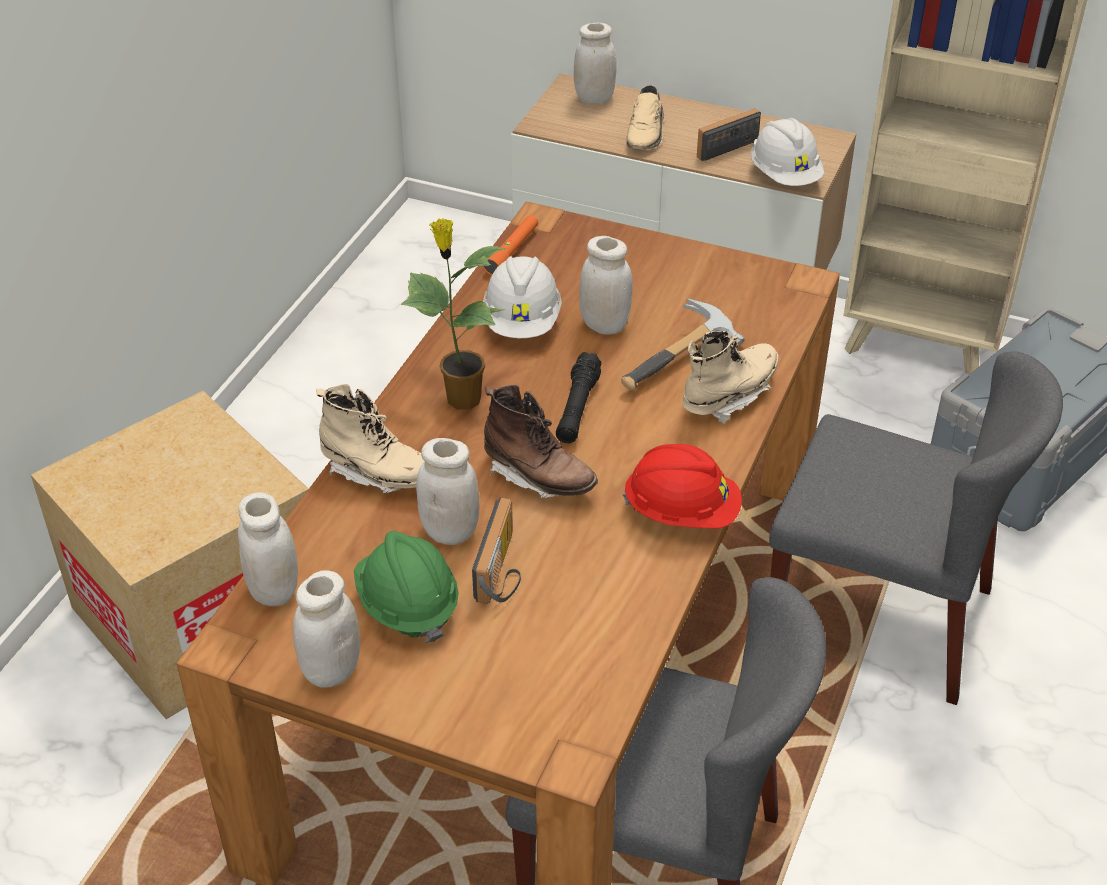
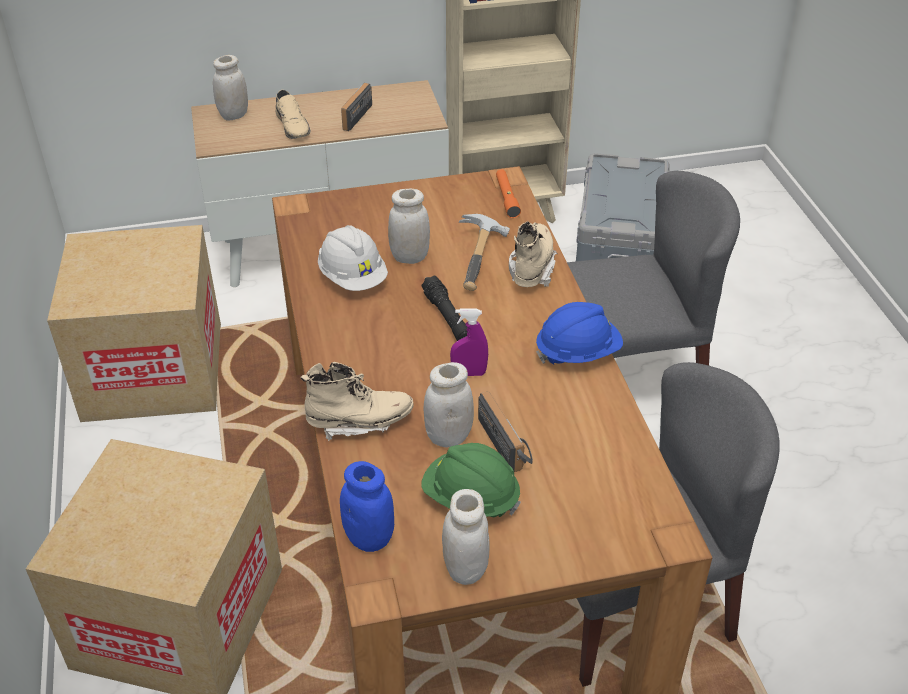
camera: 35 degrees left, 0 degrees up
white jar [238,492,298,606] -> blue jar [340,461,394,552]
potted plant [401,218,509,410] -> none
orange flashlight [483,215,538,275] -> orange flashlight moved to [496,169,521,218]
brown boot [484,385,598,498] -> purple spray bottle [450,308,488,376]
red hard hat [623,444,742,528] -> blue hard hat [536,302,623,365]
white hard hat [751,118,824,186] -> none
none -> cardboard box [47,225,221,422]

